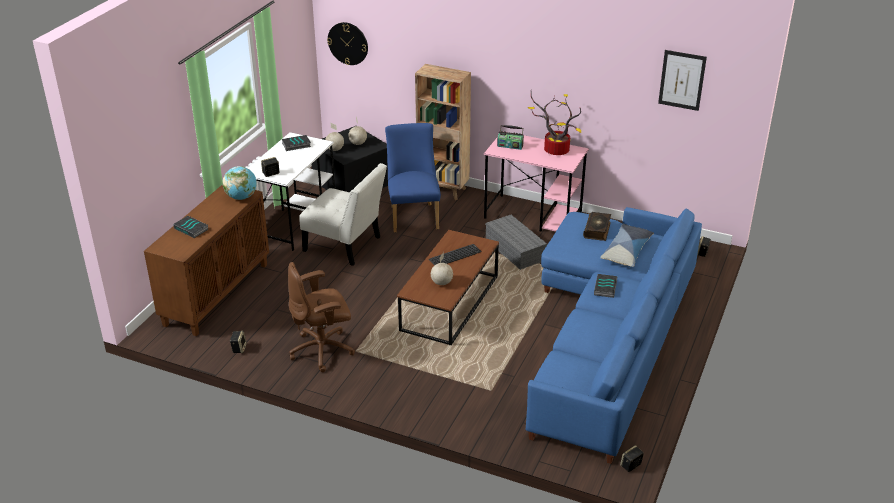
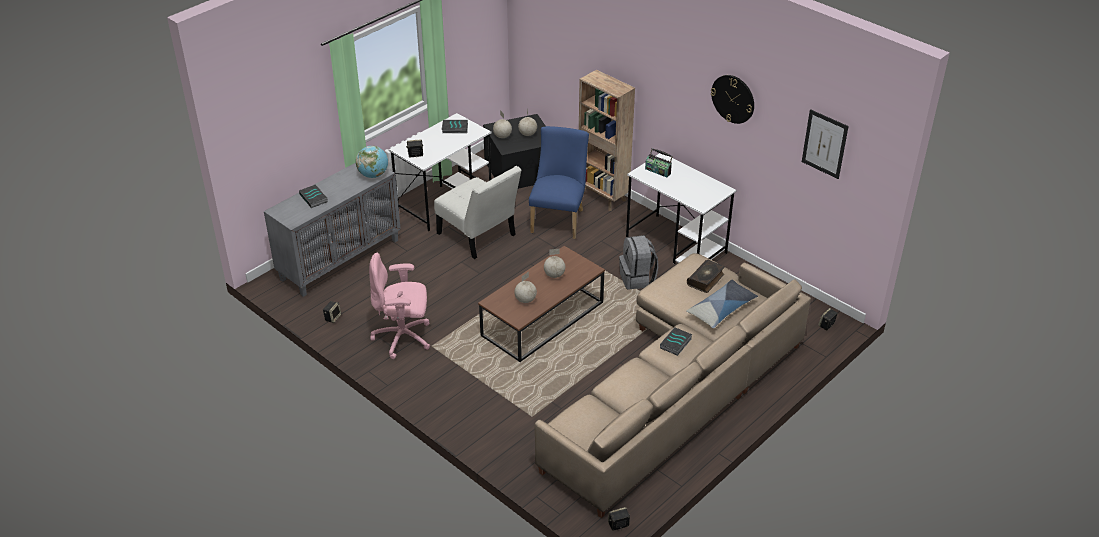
camera: 20 degrees right, 5 degrees up
brown cabinet [144,184,269,336] -> grey cabinet [264,163,401,297]
brown office chair [288,262,355,372] -> pink office chair [369,253,430,359]
wall clock [327,22,368,65] -> wall clock moved to [711,75,754,124]
keyboard [429,244,482,265] -> globe [544,249,565,278]
pink desk [484,131,589,232] -> white desk [626,153,737,264]
grey storage box [485,215,547,270] -> grey backpack [619,235,658,290]
blue sofa [526,207,702,464] -> beige sofa [534,253,811,518]
potted plant [528,94,581,155] -> none

